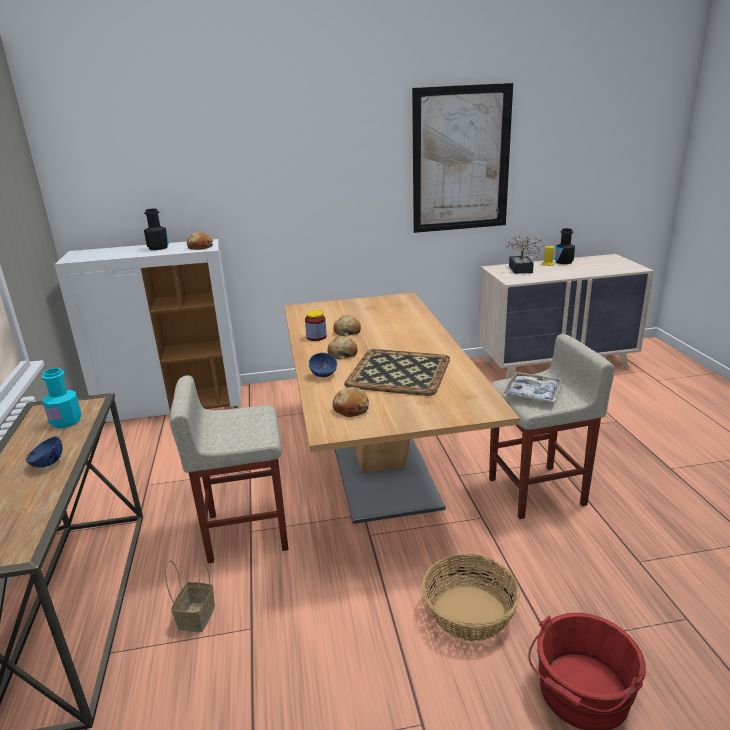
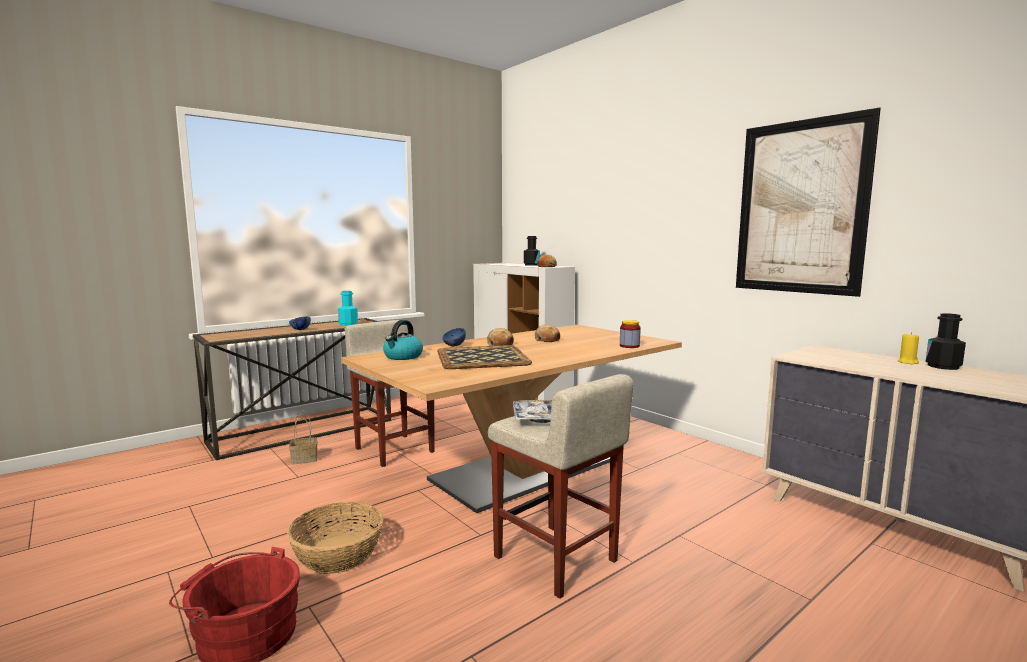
camera: 60 degrees right, 15 degrees down
jar [305,310,327,341] -> jar moved to [620,320,641,348]
bread [333,387,369,417] -> kettle [383,320,423,360]
potted plant [506,234,544,274] -> none

